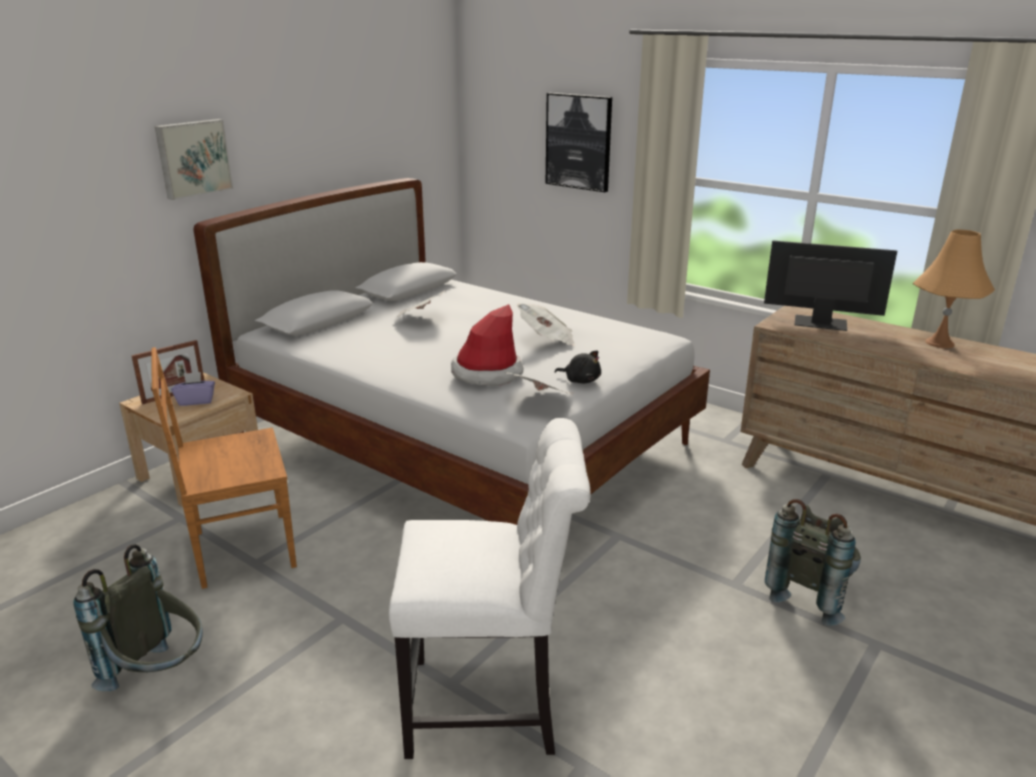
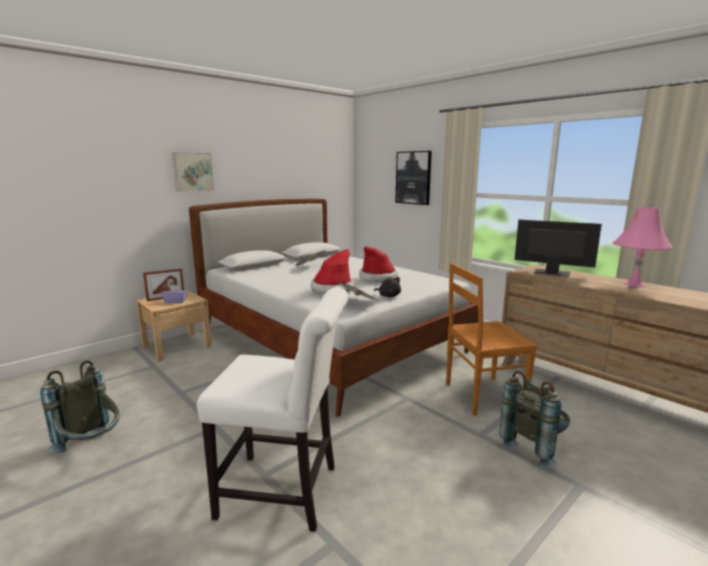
camera: 10 degrees right, 10 degrees down
brown chair [151,347,297,589] -> brown chair moved to [446,263,537,416]
newspaper [517,303,575,346] -> hat [359,246,398,283]
orange table lamp [913,230,995,348] -> pink table lamp [613,207,672,287]

